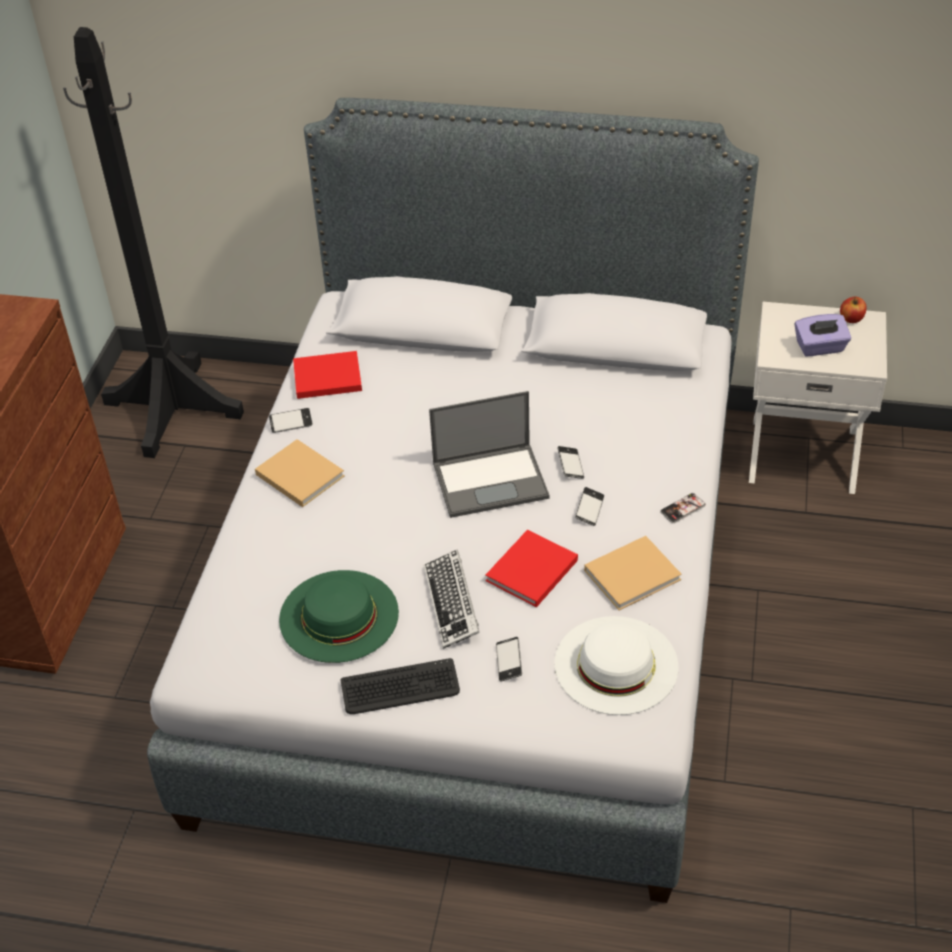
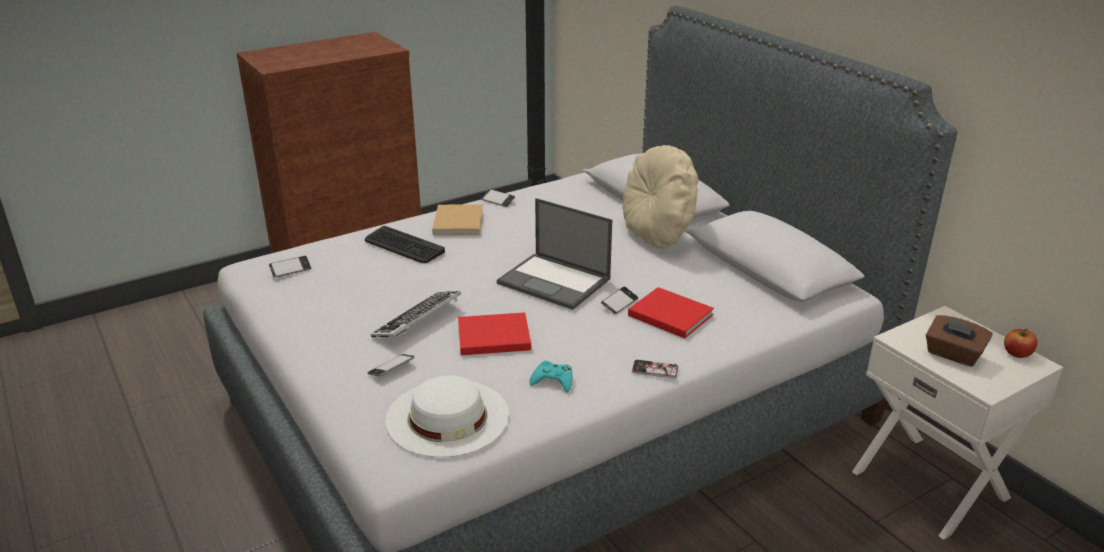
camera: 45 degrees right, 15 degrees down
green hat [279,570,399,663] -> none
red book [293,351,362,399] -> red book moved to [628,287,714,338]
keyboard [341,658,460,714] -> keyboard moved to [365,226,445,263]
phone [575,487,604,526] -> phone moved to [269,256,311,277]
beige book [584,536,682,610] -> turquoise game controller [529,360,572,393]
purple tissue box [795,314,851,356] -> brown tissue box [926,315,993,367]
none -> beige pillow [622,145,698,249]

